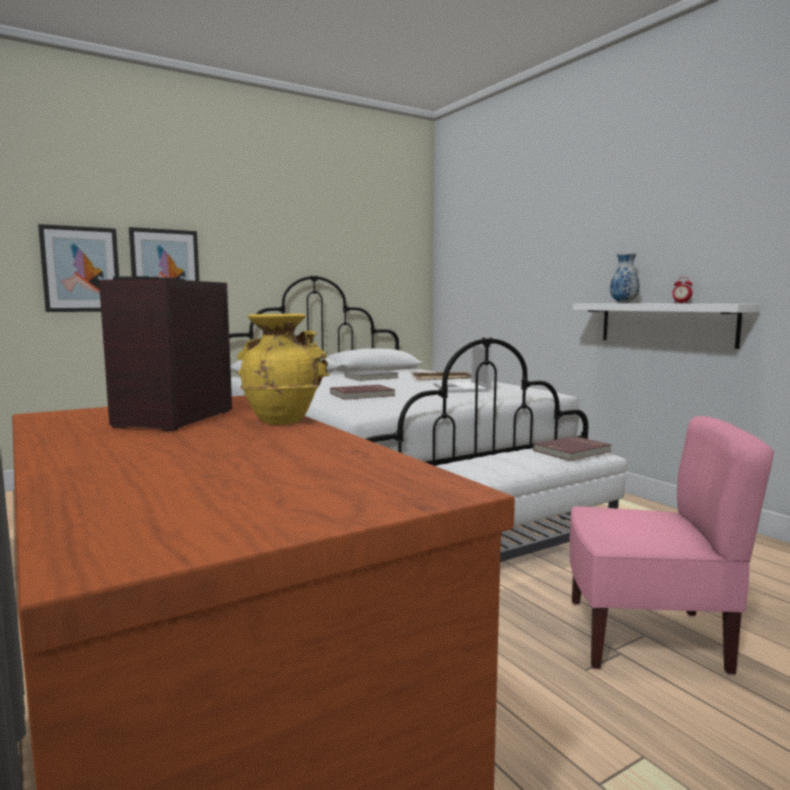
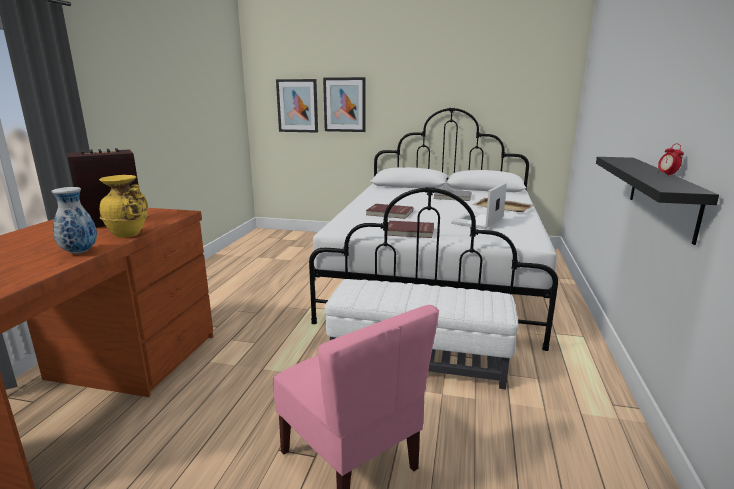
camera: 45 degrees right, 10 degrees up
red book [533,436,612,461] -> red book moved to [387,221,434,238]
white shelf [573,303,760,349] -> black shelf [596,157,719,245]
vase [610,253,639,303] -> vase moved to [51,187,97,254]

